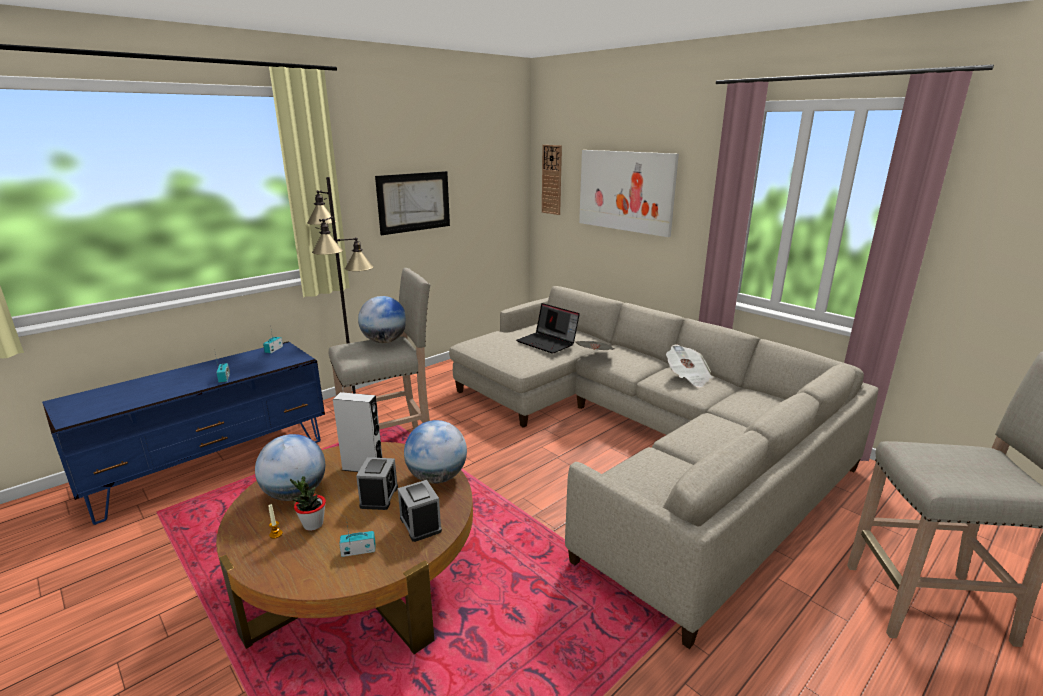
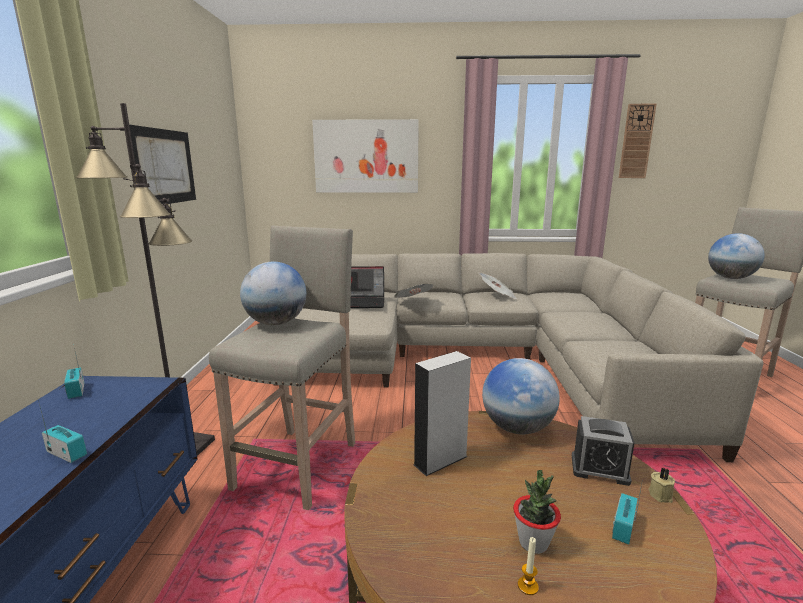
camera: 45 degrees left, 5 degrees down
globe [255,434,325,501] -> globe moved to [708,233,765,279]
alarm clock [356,457,398,510] -> none
wall clock [542,145,562,215] -> wall clock moved to [619,104,657,178]
none -> beige candle [648,468,675,503]

